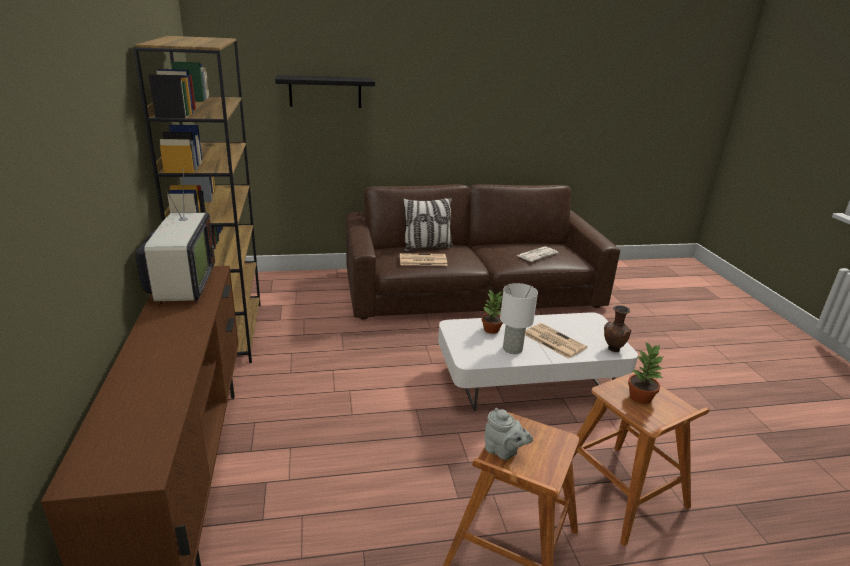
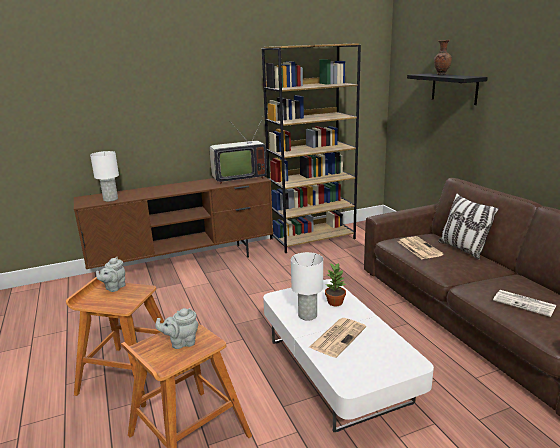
camera: 80 degrees right, 5 degrees down
brown vase [604,305,631,352] -> brown vase moved to [434,40,452,75]
potted plant [628,343,664,404] -> grey teapot [155,308,199,349]
none -> white table lamp [90,151,119,202]

